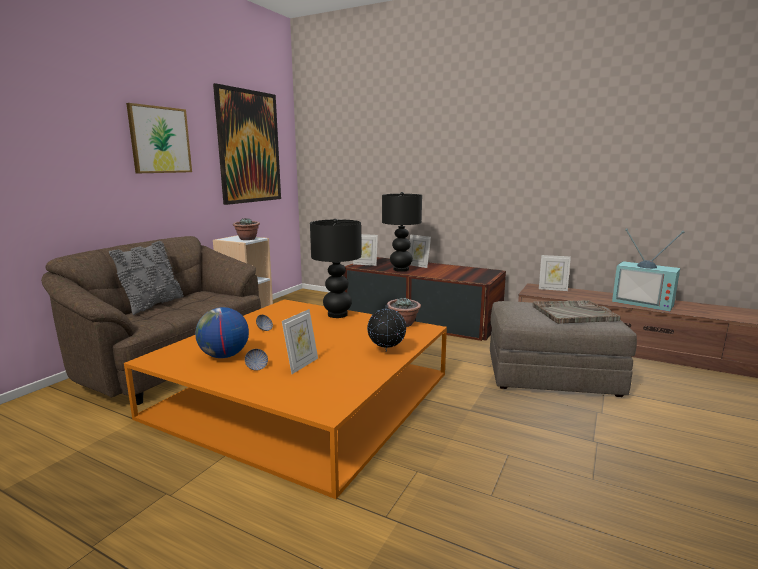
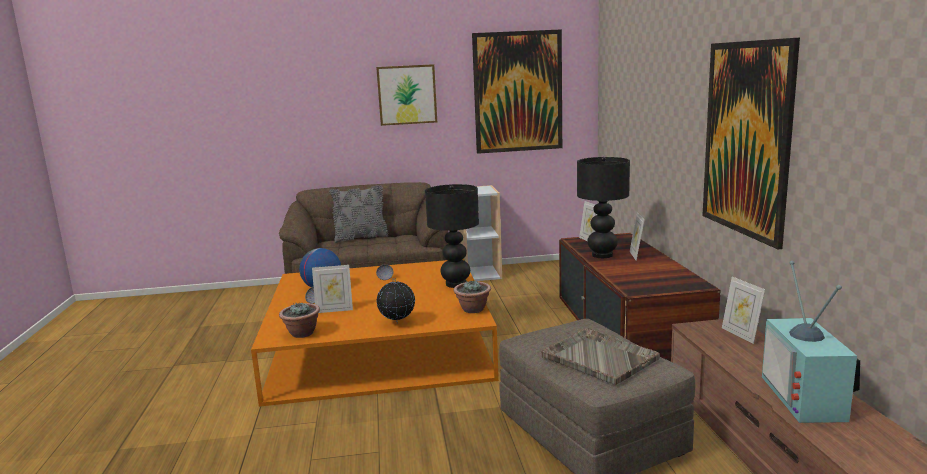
camera: 55 degrees right, 0 degrees up
potted plant [233,218,260,240] -> potted plant moved to [279,302,320,338]
none -> picture [702,38,800,249]

